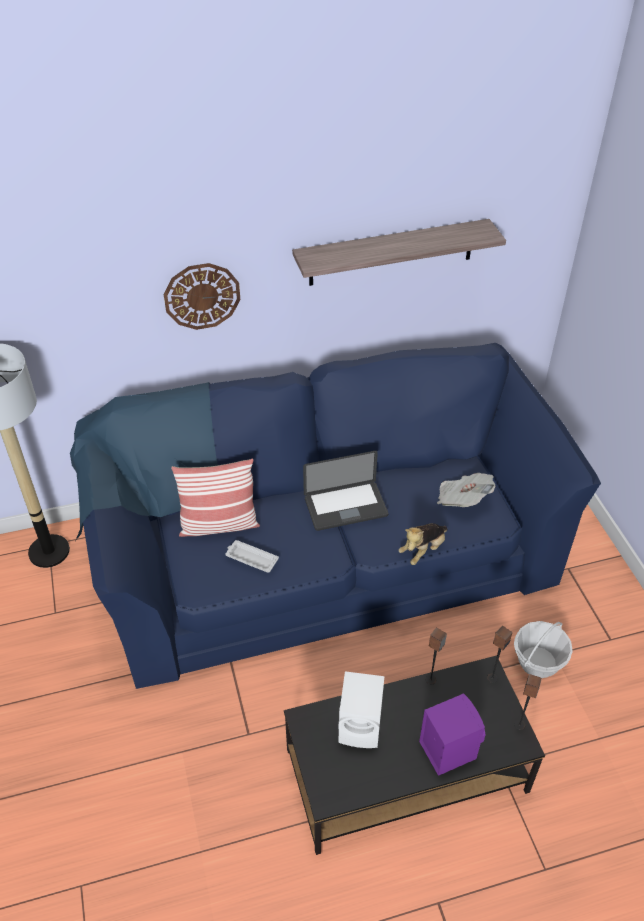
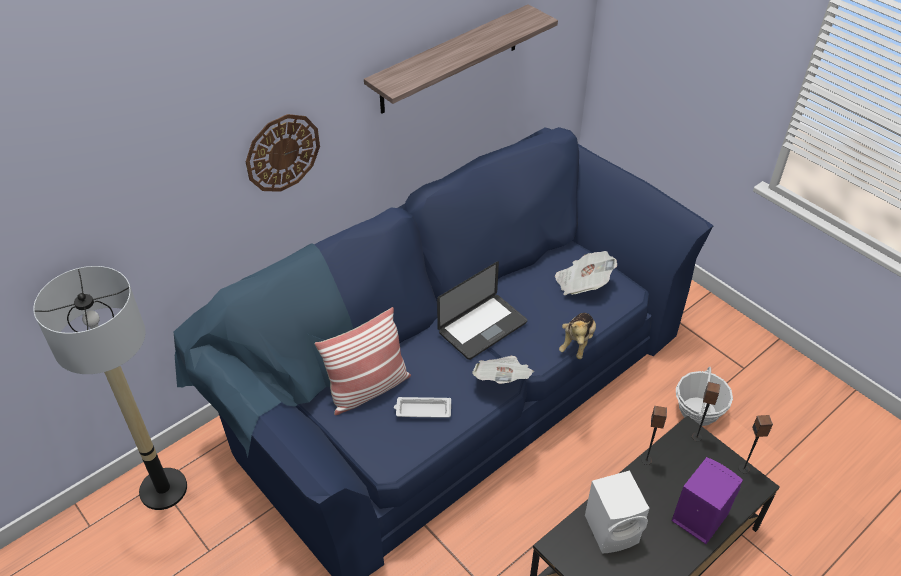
camera: 25 degrees left, 0 degrees up
none -> newspaper [472,356,534,384]

